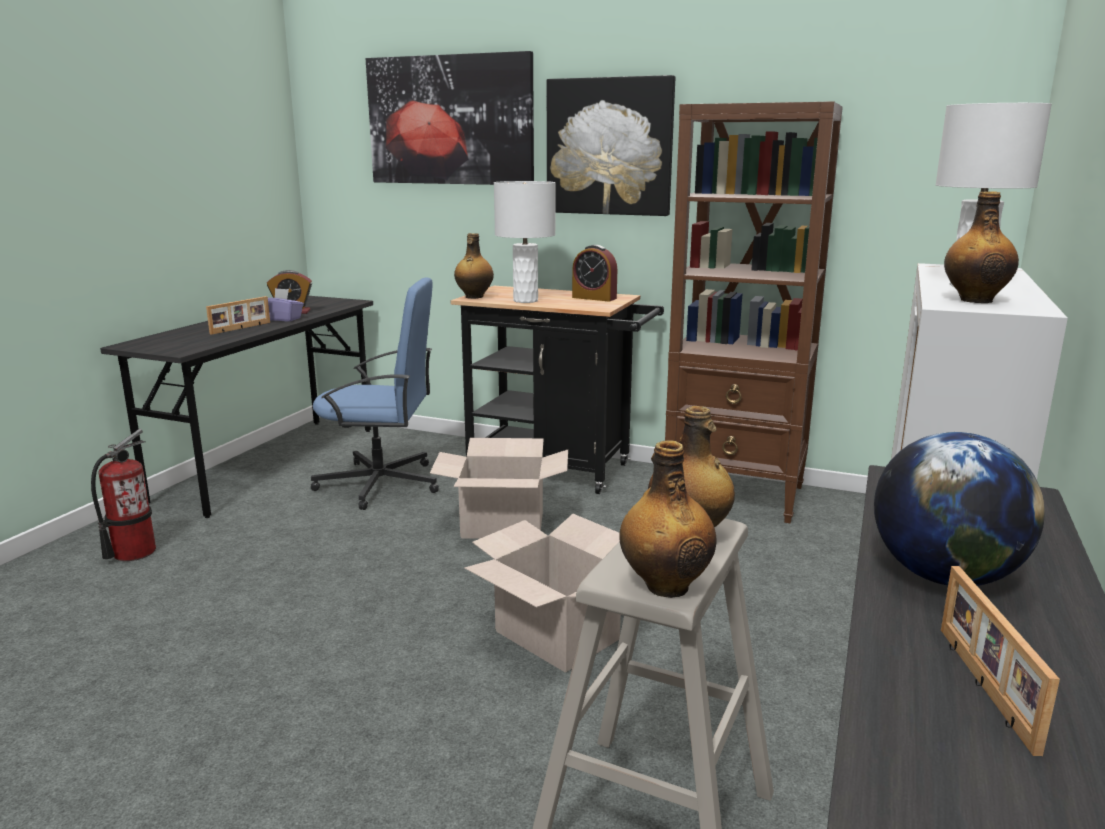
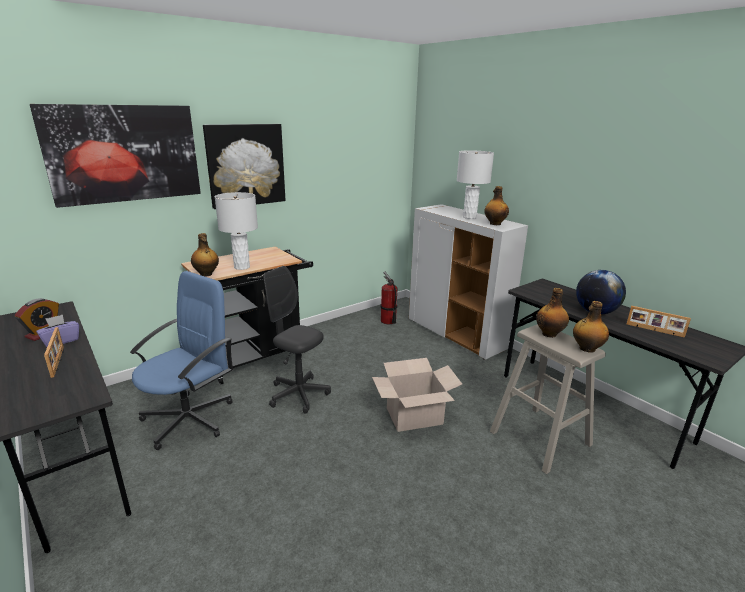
camera: 60 degrees left, 5 degrees up
fire extinguisher [91,429,156,561] -> fire extinguisher moved to [380,272,397,324]
cardboard box [430,438,568,539] -> grey office chair [263,266,331,414]
alarm clock [572,245,617,301] -> none
brown bookcase [665,101,843,523] -> none

